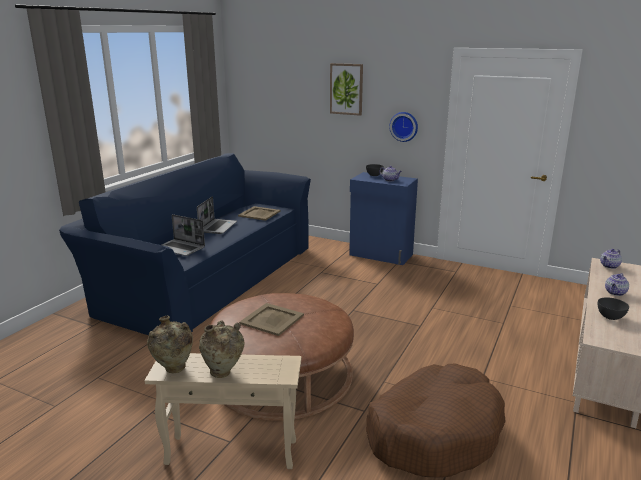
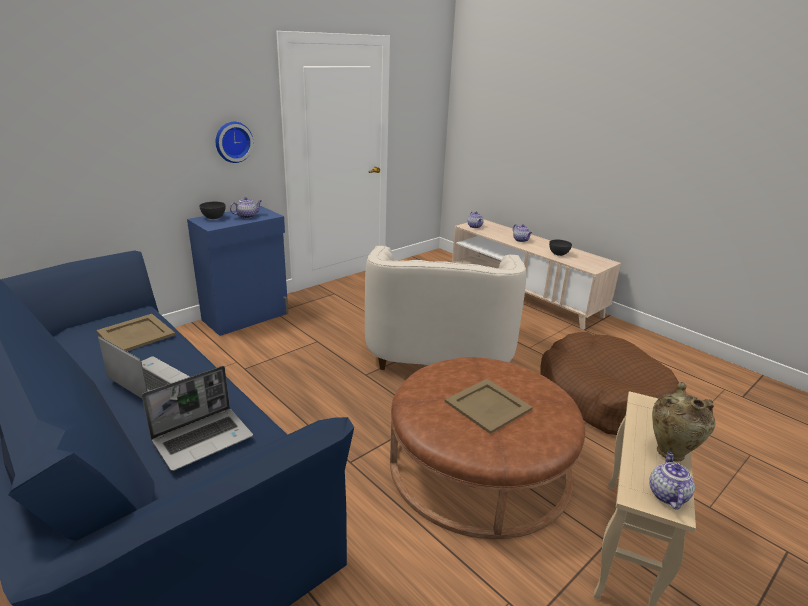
camera: 70 degrees left, 5 degrees up
beige vase [147,316,193,373] -> teapot [649,452,695,509]
picture [330,63,363,116] -> none
none -> white armchair [365,246,526,370]

